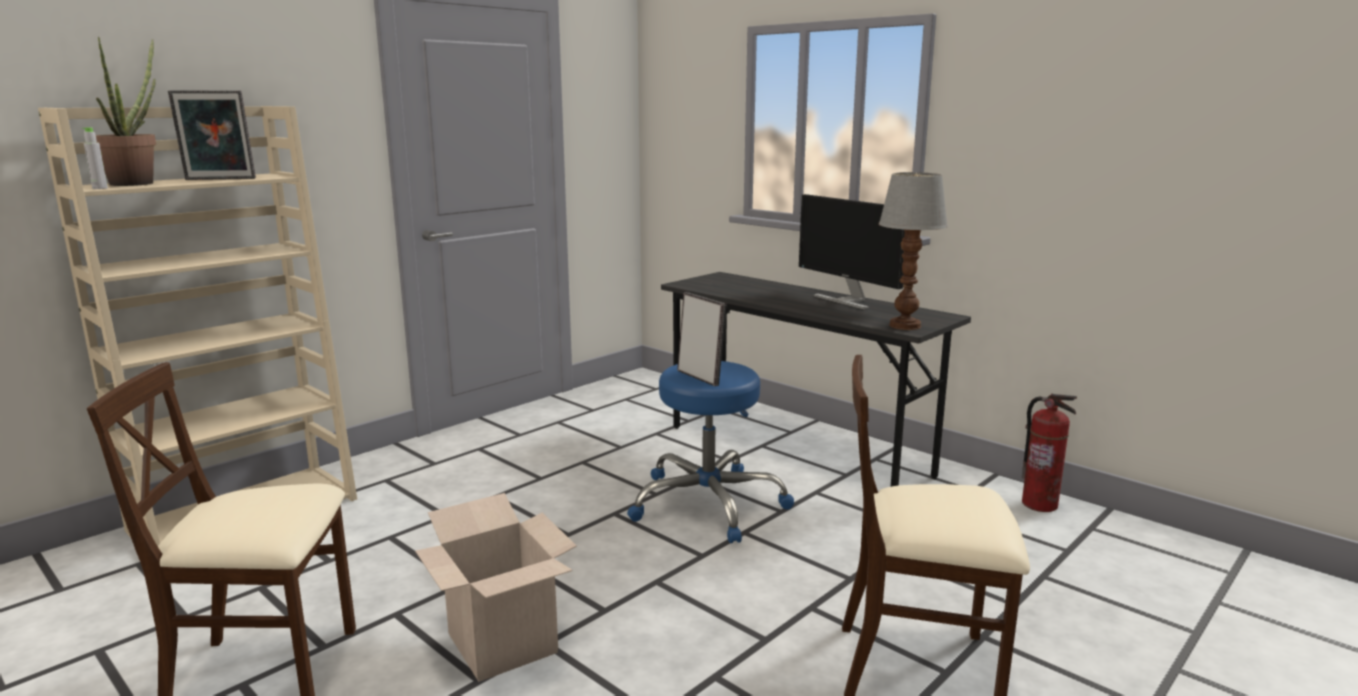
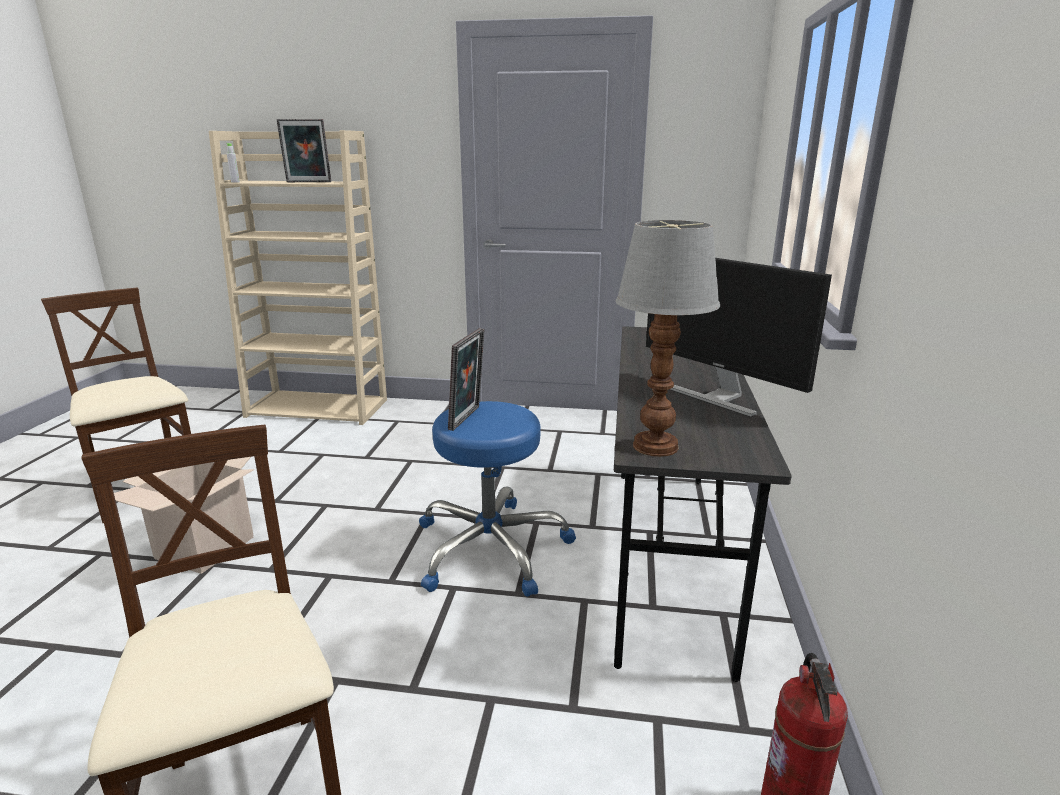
camera: 55 degrees right, 5 degrees up
potted plant [96,37,156,186] -> none
picture frame [168,90,256,180] -> picture frame turned 45 degrees counterclockwise [276,119,331,182]
monitor [799,194,905,310] -> monitor turned 60 degrees counterclockwise [646,258,832,417]

